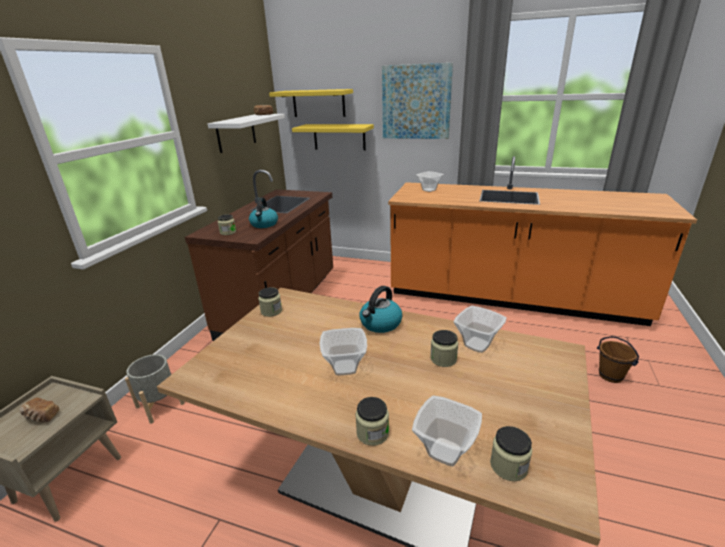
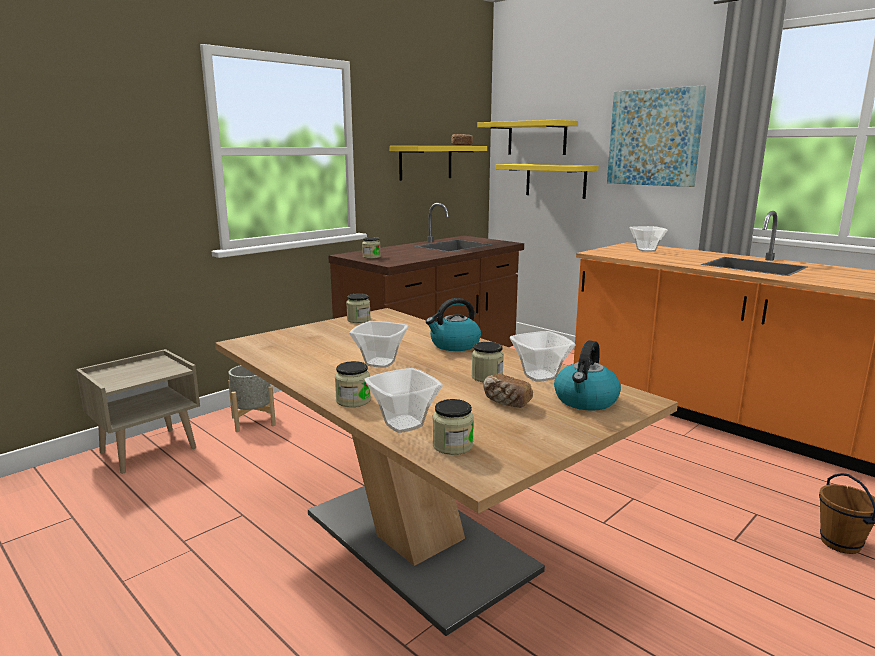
camera: 25 degrees right, 10 degrees down
bread [20,397,60,423] -> bread moved to [483,374,533,408]
white shelf [207,114,285,153] -> yellow shelf [390,146,487,181]
kettle [249,197,278,228] -> kettle moved to [554,340,621,411]

